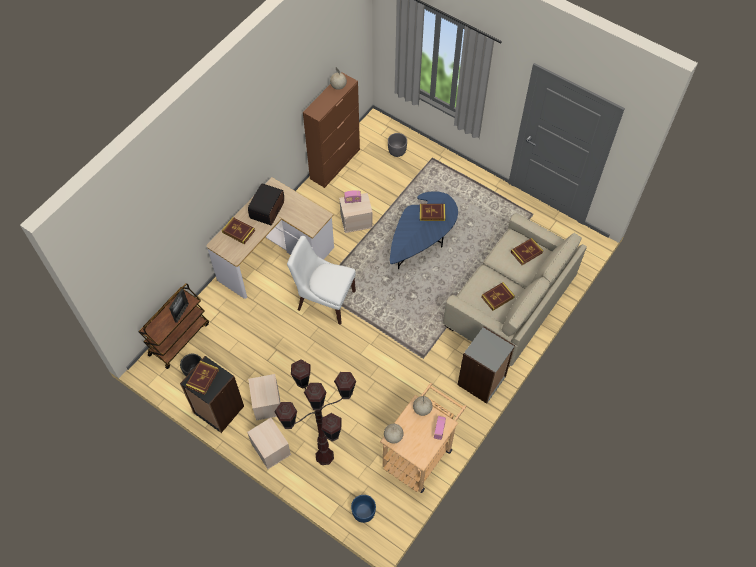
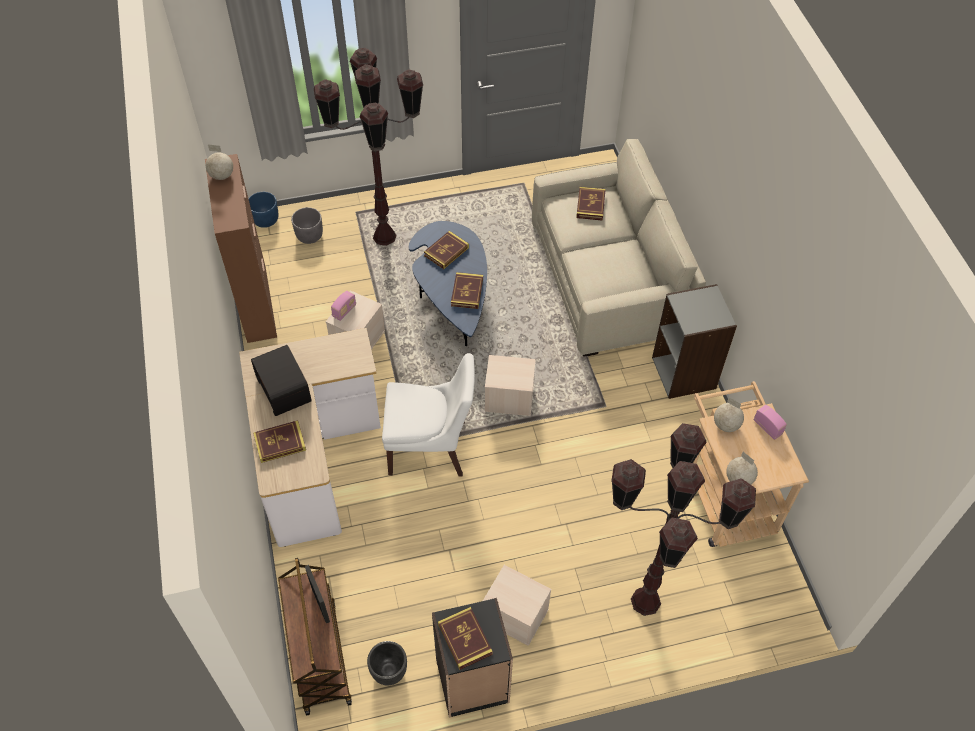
camera: 50 degrees left, 5 degrees down
beige storage box [247,418,291,469] -> beige storage box moved to [485,355,536,416]
white chair [287,236,356,325] -> white chair turned 150 degrees counterclockwise [382,353,475,477]
blue planter [351,495,376,523] -> blue planter moved to [248,192,278,228]
book [481,282,515,311] -> book moved to [451,272,483,309]
none -> brown floor lamp [314,48,423,246]

